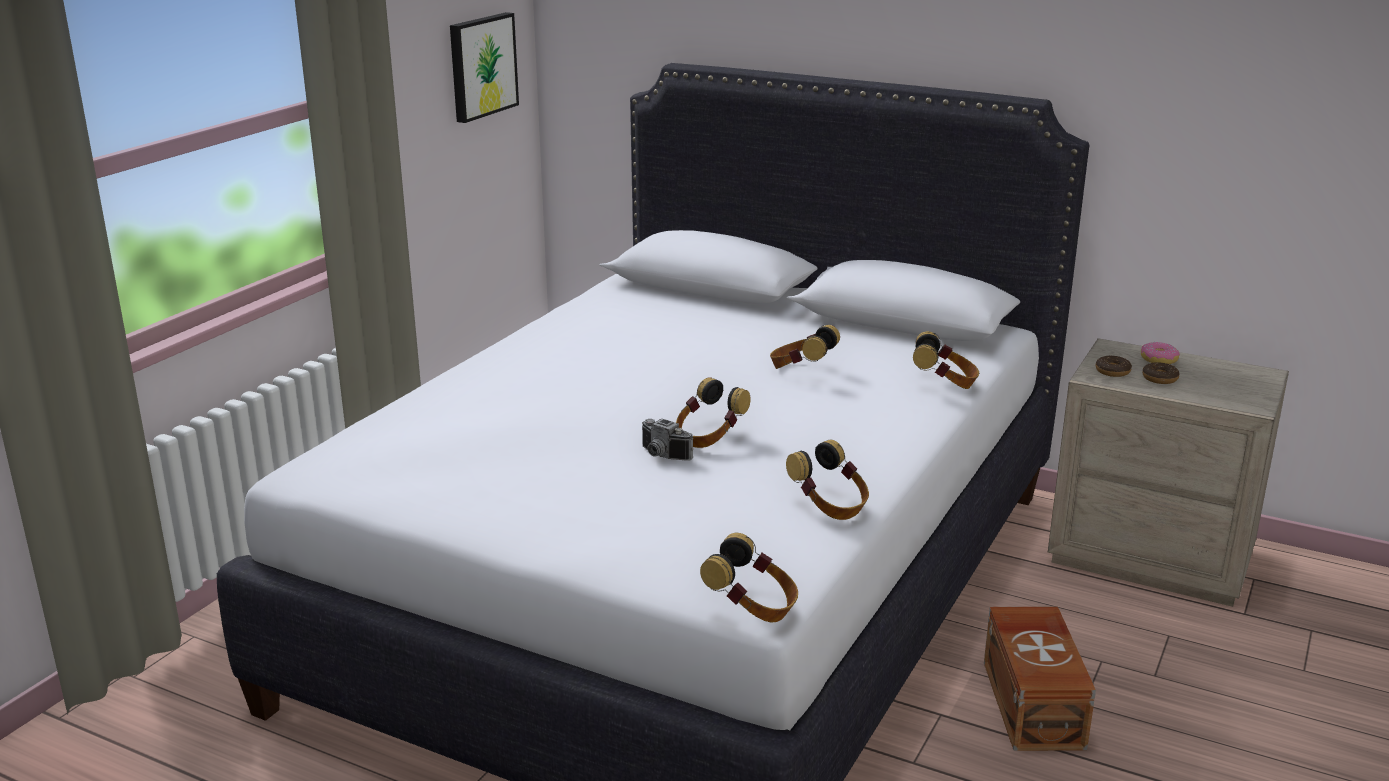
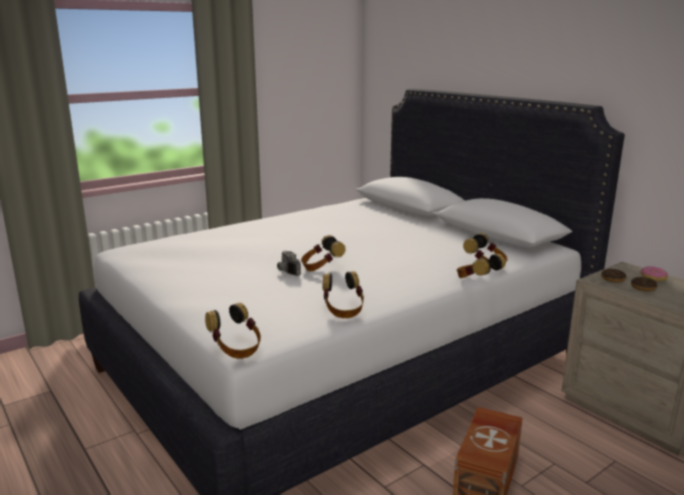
camera: 25 degrees right, 5 degrees down
picture [450,12,519,123] -> none
headphones [770,325,840,369] -> headphones moved to [457,254,505,278]

